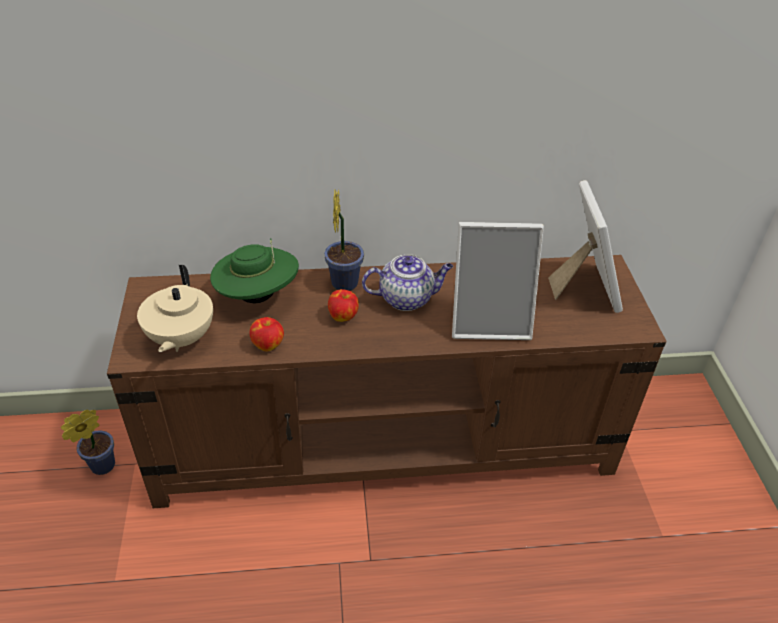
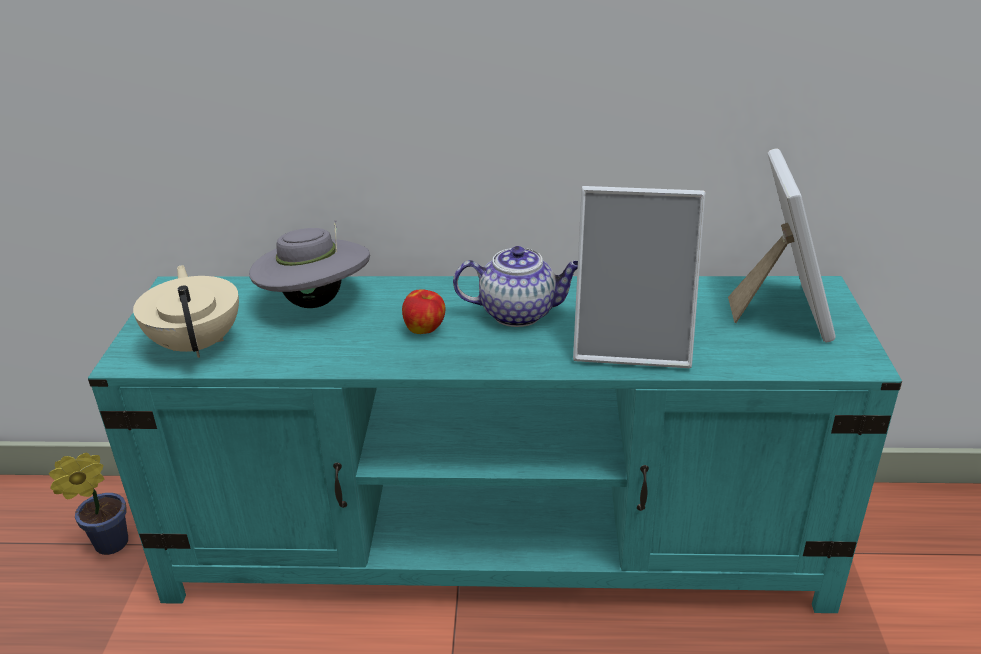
camera: 10 degrees right, 10 degrees down
brown tv stand [107,255,666,508] -> turquoise tv stand [88,276,902,613]
beige teapot [137,265,213,352] -> beige teapot turned 150 degrees clockwise [133,265,239,358]
green hat [210,238,299,303] -> grey hat [249,220,370,308]
apple [249,317,284,352] -> none
potted plant [324,189,364,291] -> none

